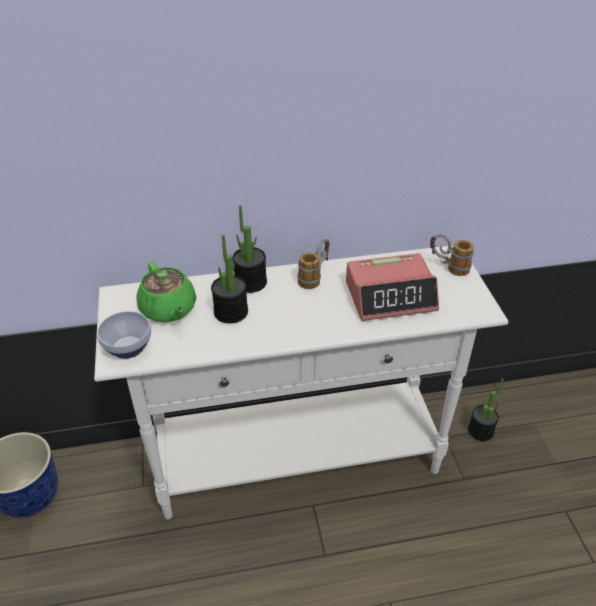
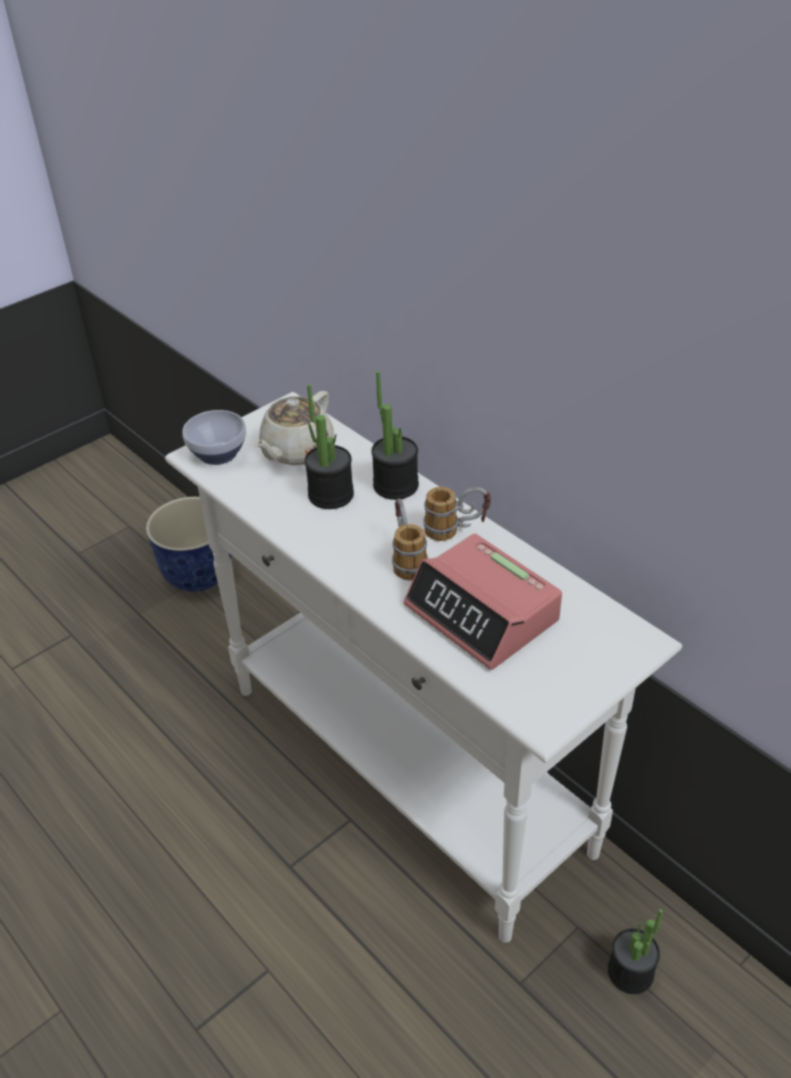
camera: 60 degrees right, 0 degrees up
green teapot [136,262,196,322] -> beige teapot [254,391,334,465]
mug [430,234,474,276] -> mug moved to [392,498,428,580]

